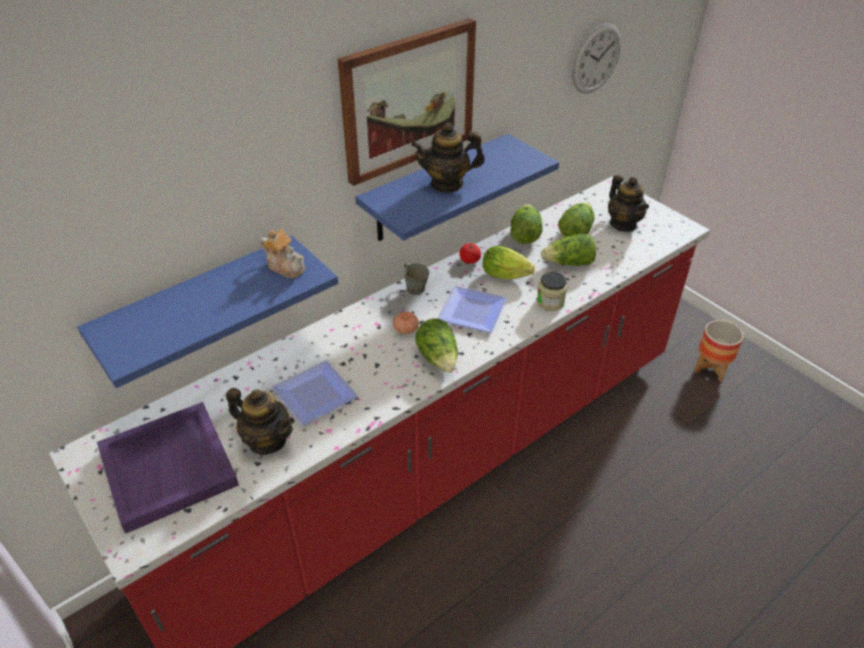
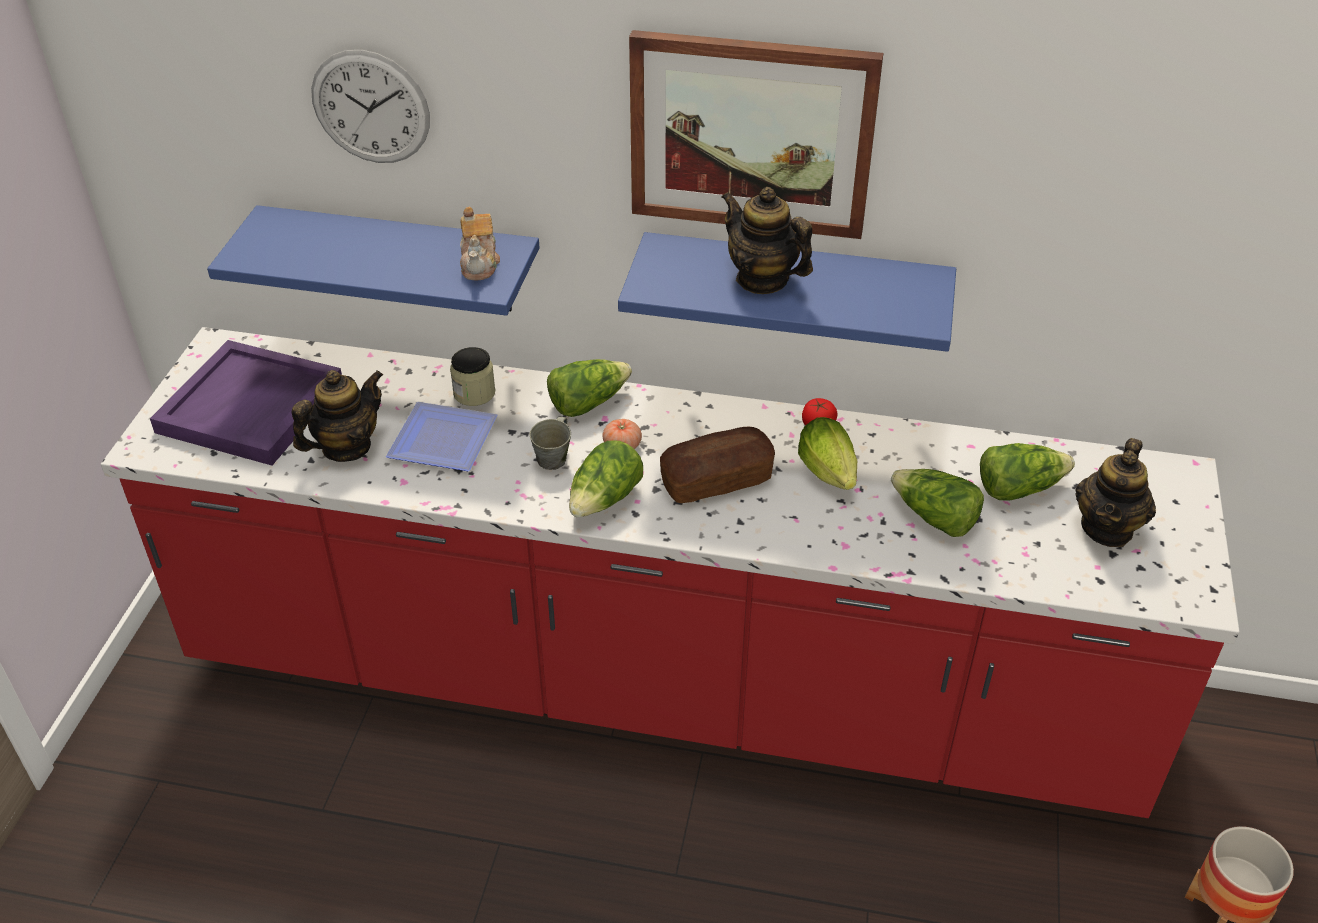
camera: 50 degrees right, 0 degrees up
teapot [226,388,295,455] -> teapot turned 120 degrees counterclockwise [292,370,383,462]
grey mug [404,263,430,295] -> grey mug moved to [530,416,571,470]
plate [438,286,507,333] -> bread [660,427,775,503]
lettuce [510,204,543,244] -> lettuce moved to [547,359,632,417]
jar [537,272,567,311] -> jar moved to [450,347,495,406]
wall clock [572,23,621,94] -> wall clock moved to [311,50,430,163]

